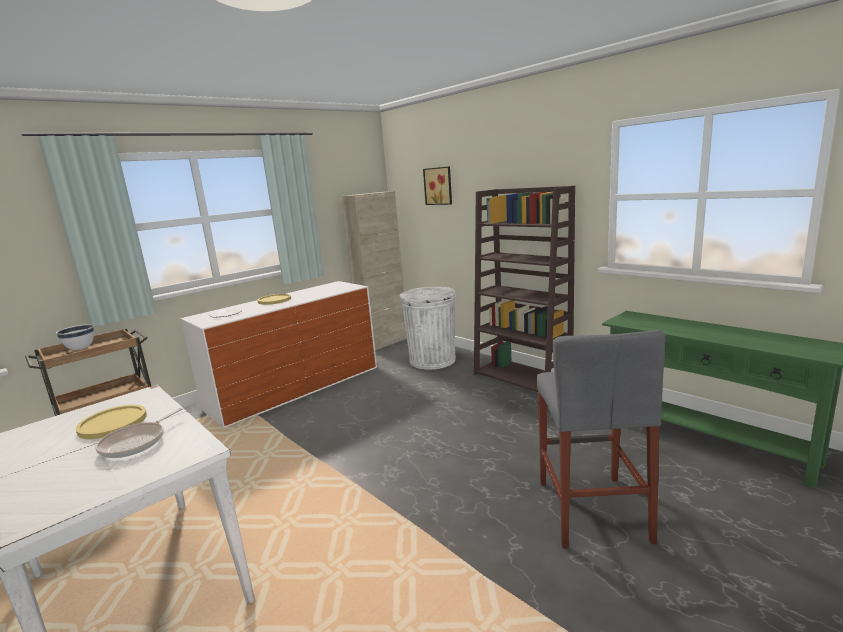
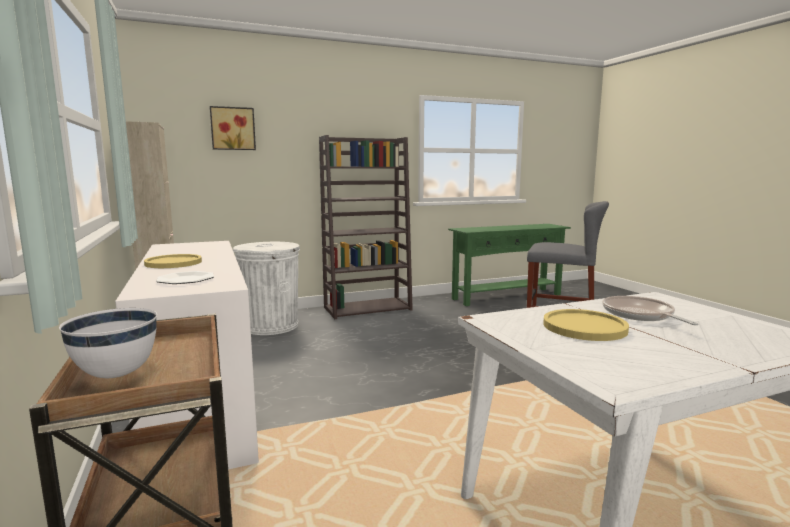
camera: 70 degrees left, 5 degrees down
frying pan [95,408,183,458] -> frying pan turned 150 degrees counterclockwise [602,296,699,325]

